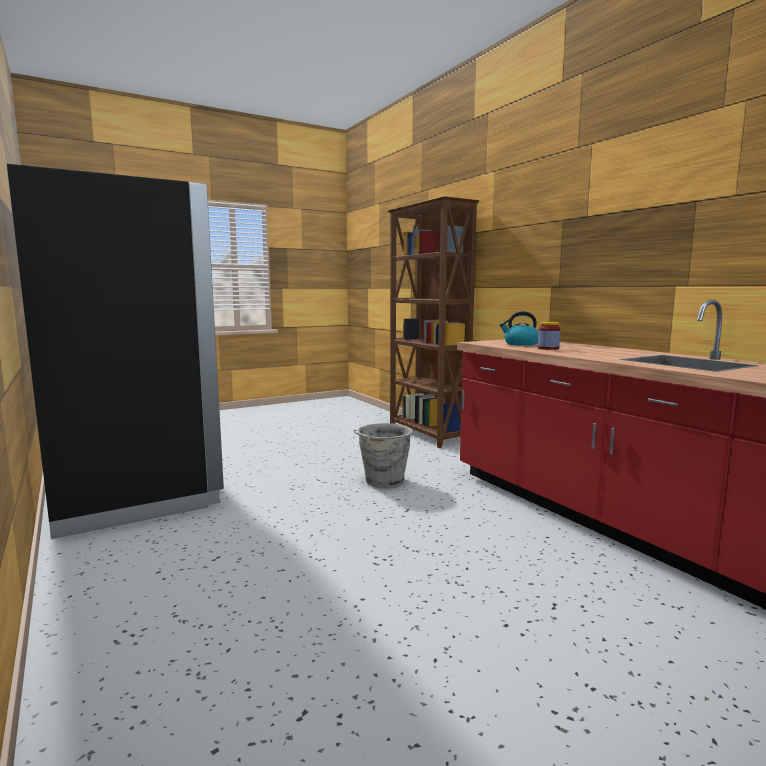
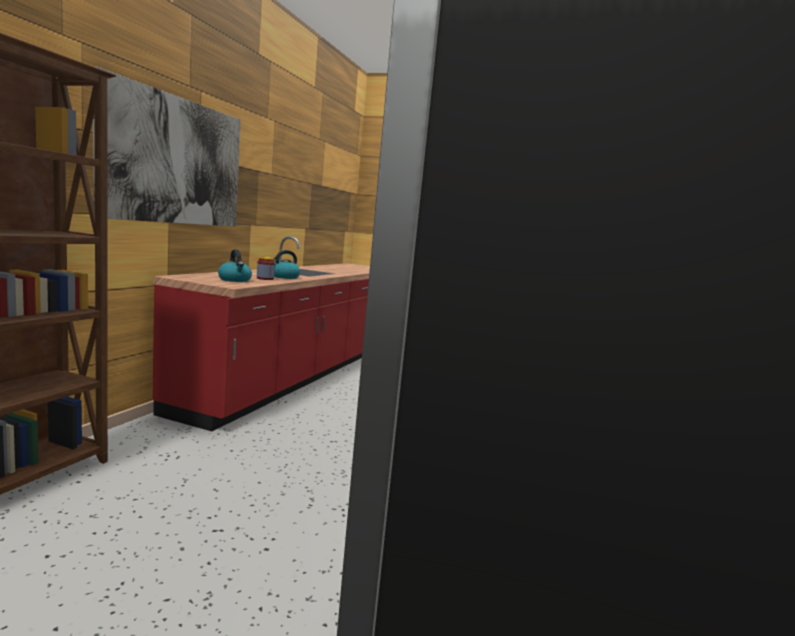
camera: 130 degrees left, 0 degrees up
grey bucket [353,423,413,488] -> none
none -> picture [93,67,241,227]
none -> kettle [273,250,300,279]

